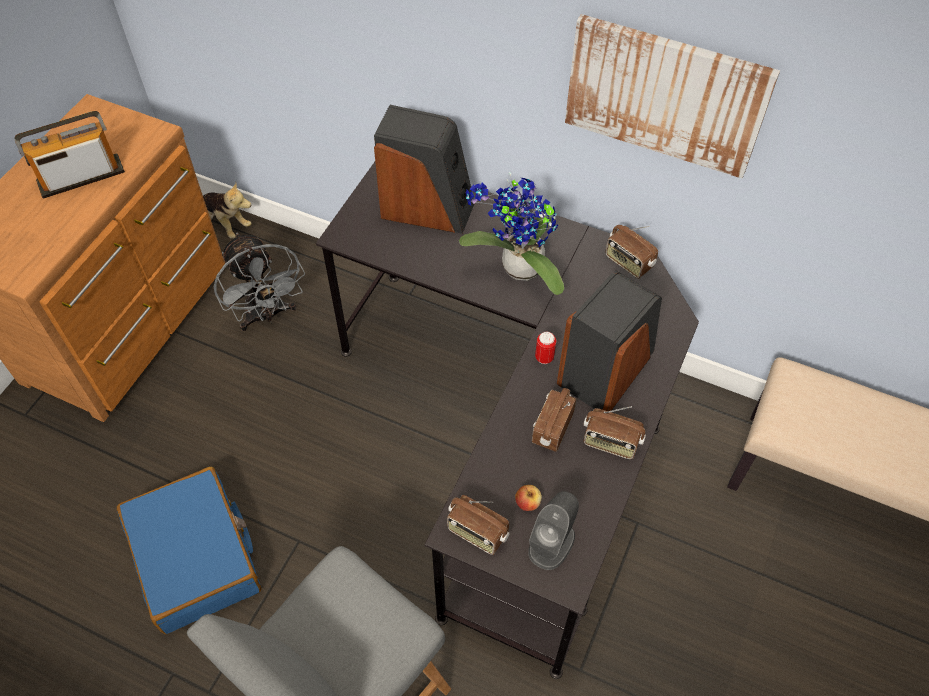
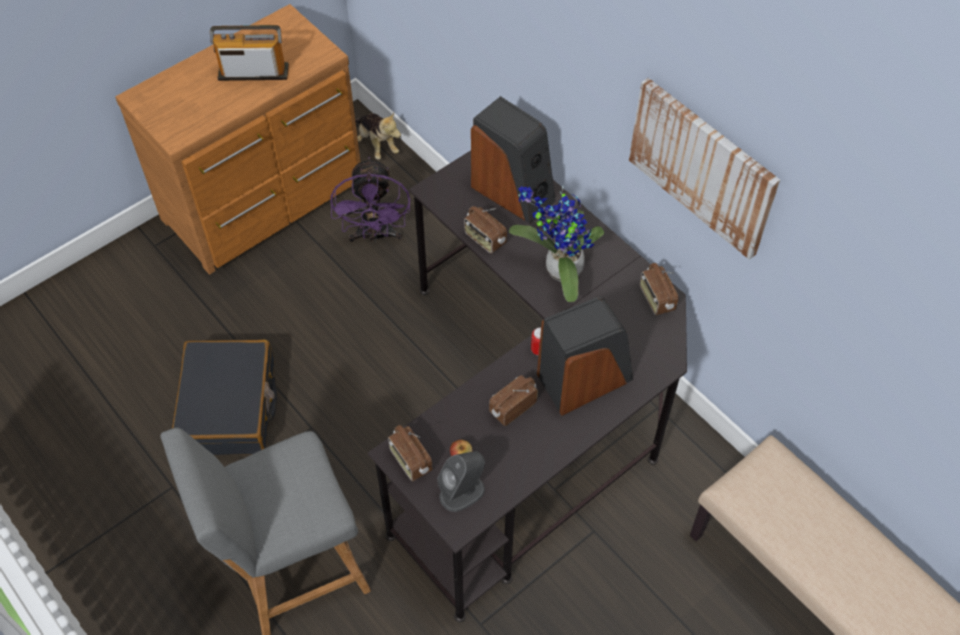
camera: 25 degrees right, 0 degrees up
blue suitcase [117,467,261,634] -> black suitcase [172,340,277,455]
grey fan [214,232,305,331] -> purple fan [331,157,410,244]
radio [583,406,646,459] -> radio moved to [464,206,507,254]

